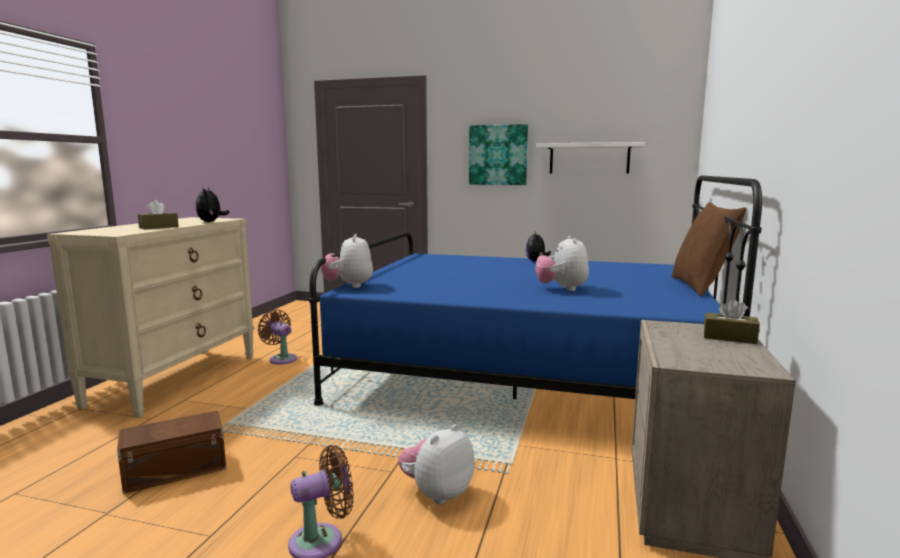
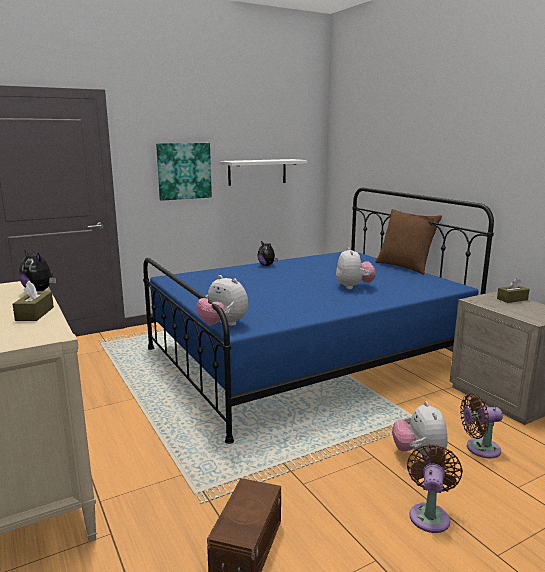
camera: 45 degrees left, 5 degrees up
brown fan [258,310,297,364] -> brown fan moved to [460,393,503,459]
plush toy [535,236,589,291] -> plush toy turned 135 degrees counterclockwise [336,247,376,289]

